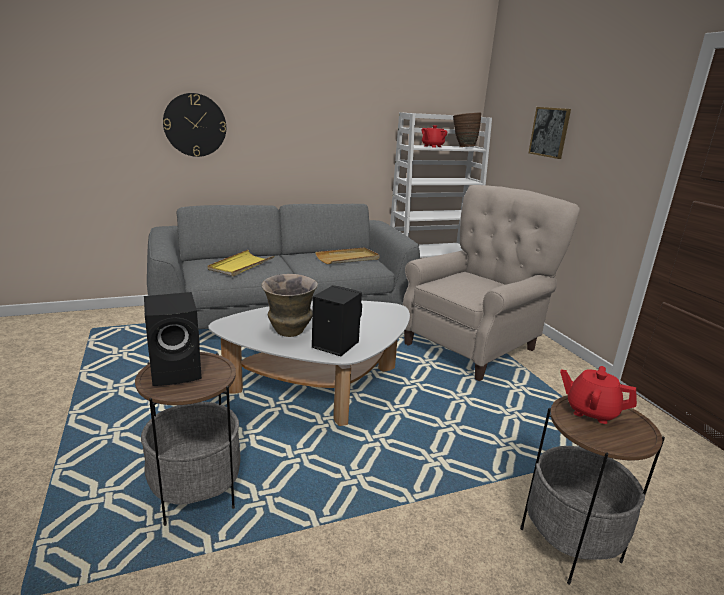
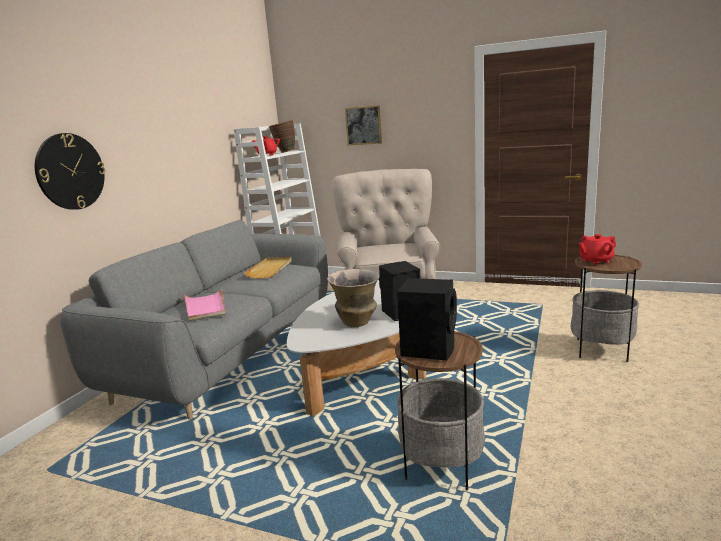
camera: 45 degrees left, 5 degrees down
yellow tray [207,250,274,276] -> pink tray [184,288,226,321]

